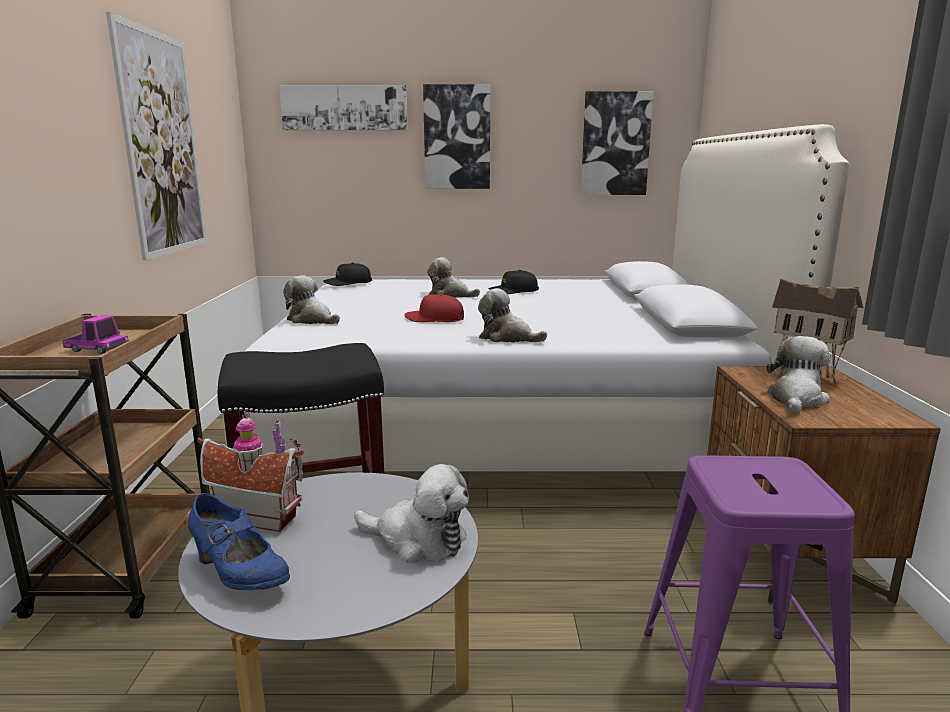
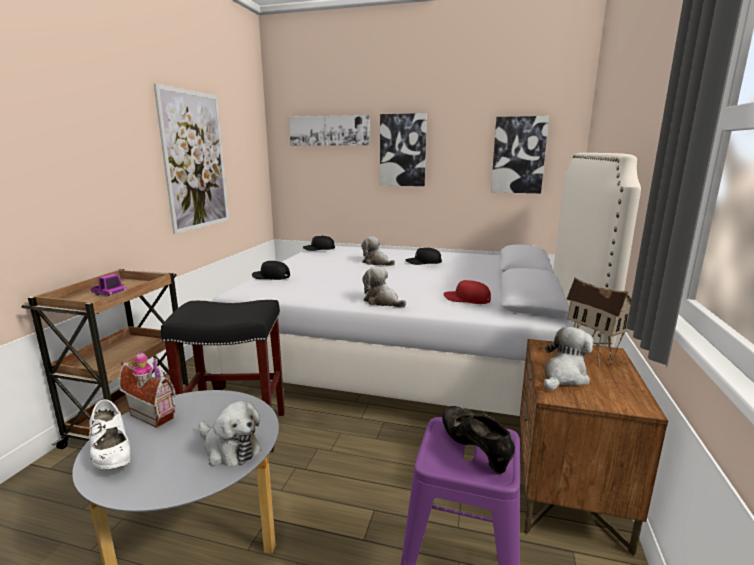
camera: 15 degrees right, 0 degrees up
blue shoe [188,493,290,590] -> white shoe [89,399,131,470]
plush toy [283,275,340,324] -> black cap [252,261,290,280]
red cap [404,294,464,322] -> red cap moved to [444,280,491,304]
none -> black shoe [442,406,515,474]

